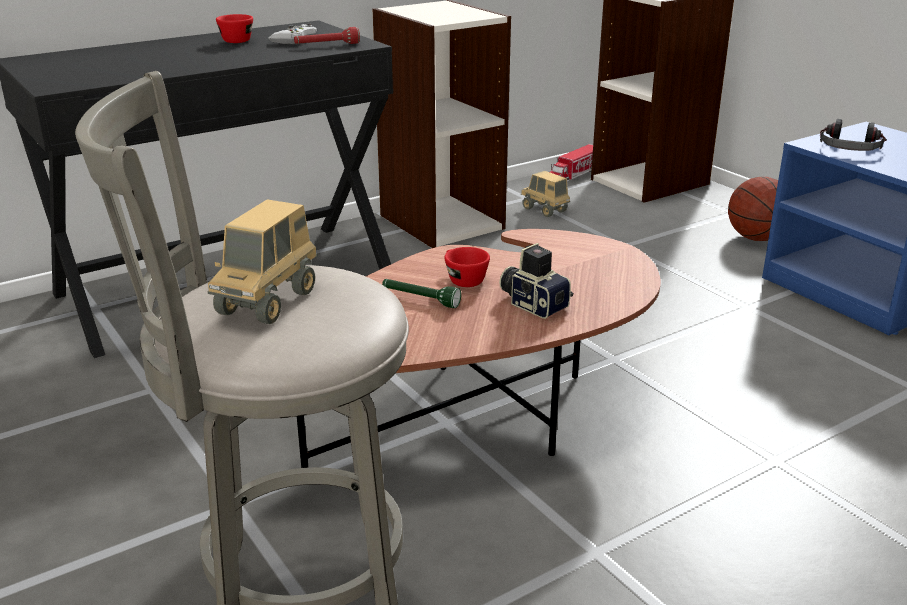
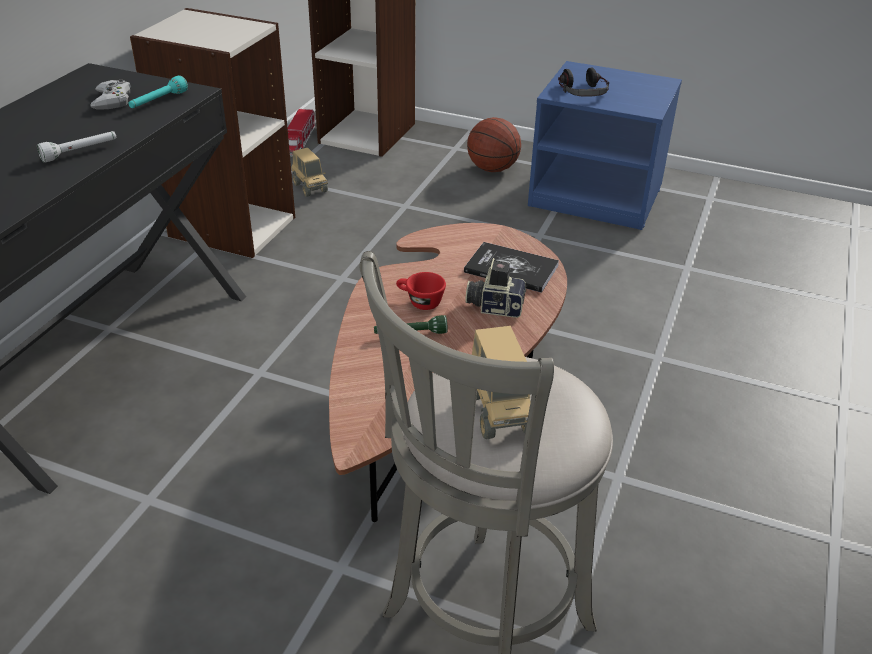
camera: 35 degrees left, 10 degrees up
red cup [216,14,253,43] -> none
red flashlight [294,27,360,44] -> turquoise flashlight [128,75,188,108]
toy truck [521,171,570,217] -> toy truck turned 135 degrees counterclockwise [291,148,328,197]
none -> white flashlight [37,131,116,163]
none -> book [464,242,559,293]

